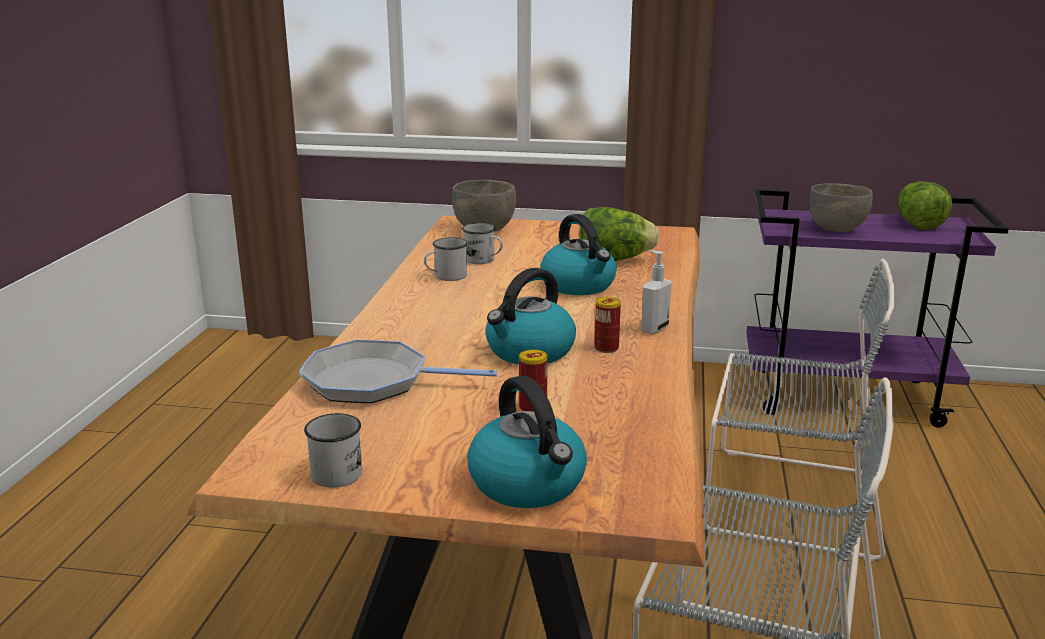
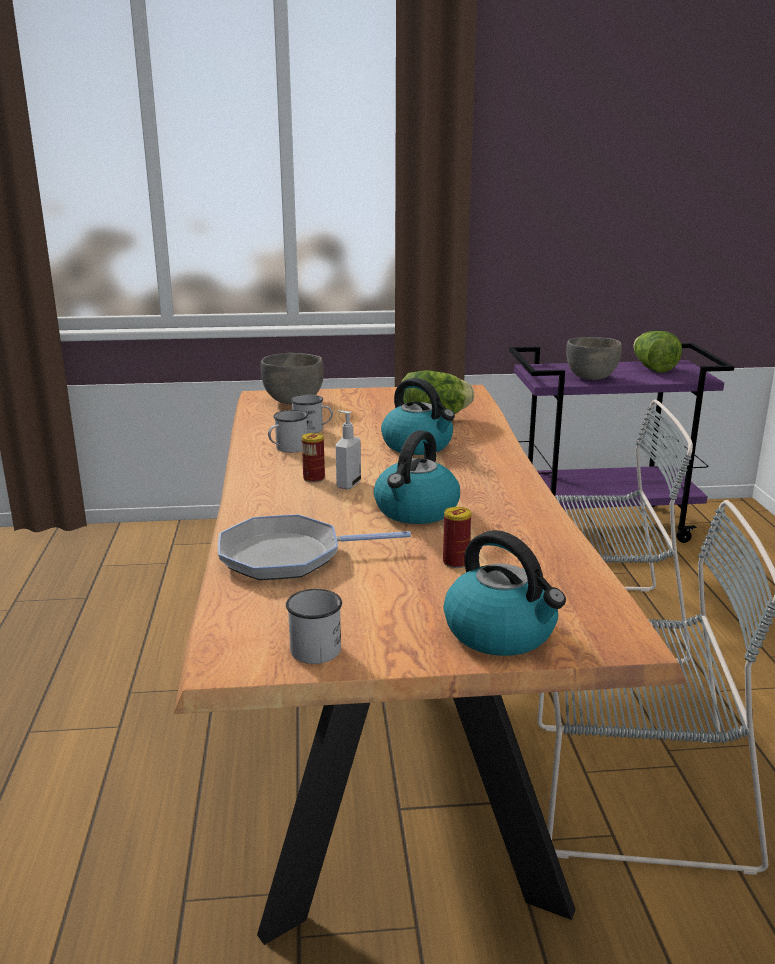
camera: 15 degrees left, 0 degrees up
can [594,297,621,353] -> can moved to [302,433,325,483]
soap dispenser [641,250,672,334] -> soap dispenser moved to [336,410,361,490]

